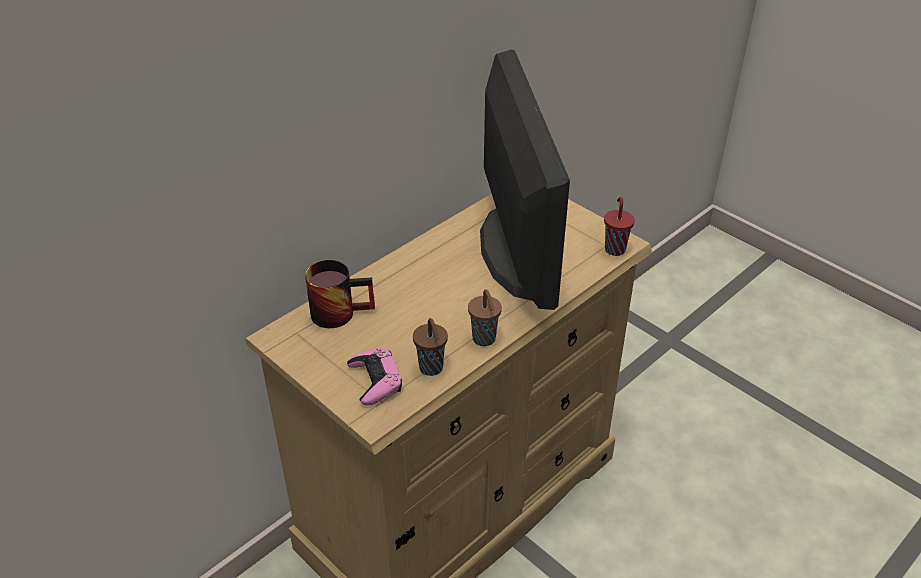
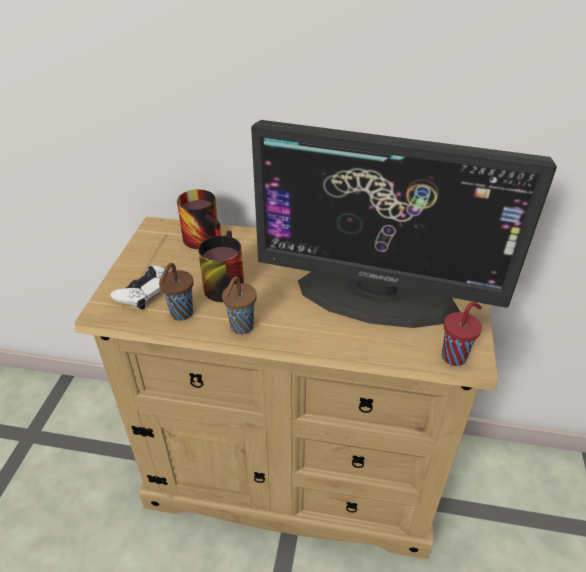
camera: 55 degrees right, 0 degrees up
pink game controller [347,348,402,405] -> white game controller [110,265,169,310]
monitor [480,50,570,310] -> monitor turned 60 degrees clockwise [251,120,557,328]
none -> mug [198,231,244,302]

